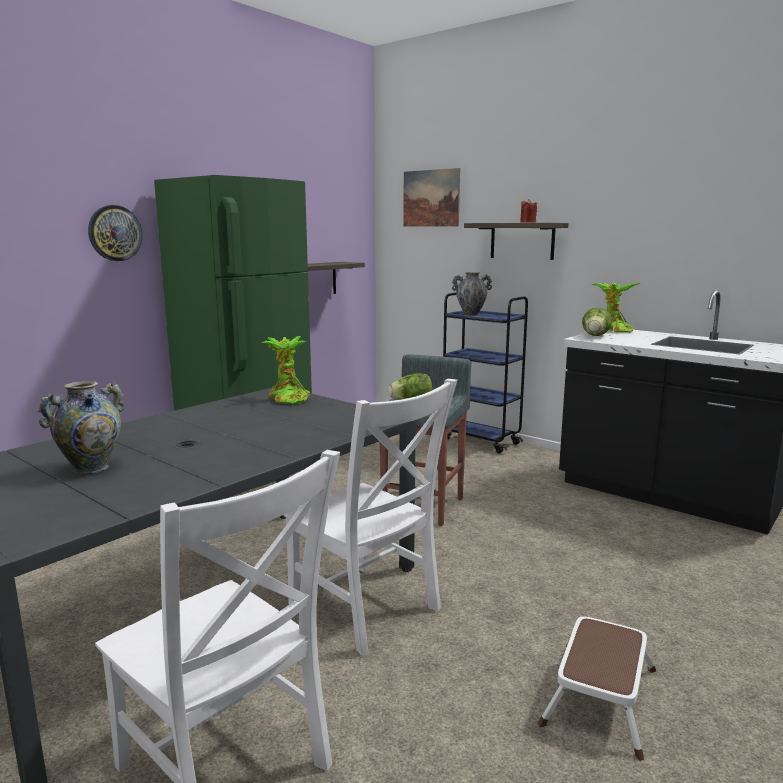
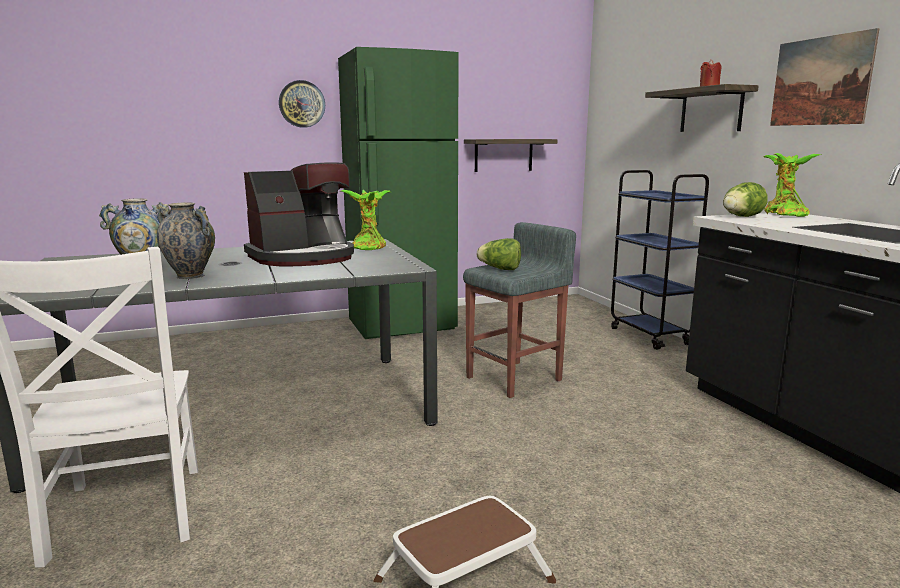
camera: 30 degrees right, 0 degrees up
white chair [283,379,457,656] -> none
picture [403,168,460,227] -> picture moved to [770,28,880,126]
vase [452,272,492,316] -> vase moved to [157,202,215,279]
none -> coffee machine [244,162,354,267]

